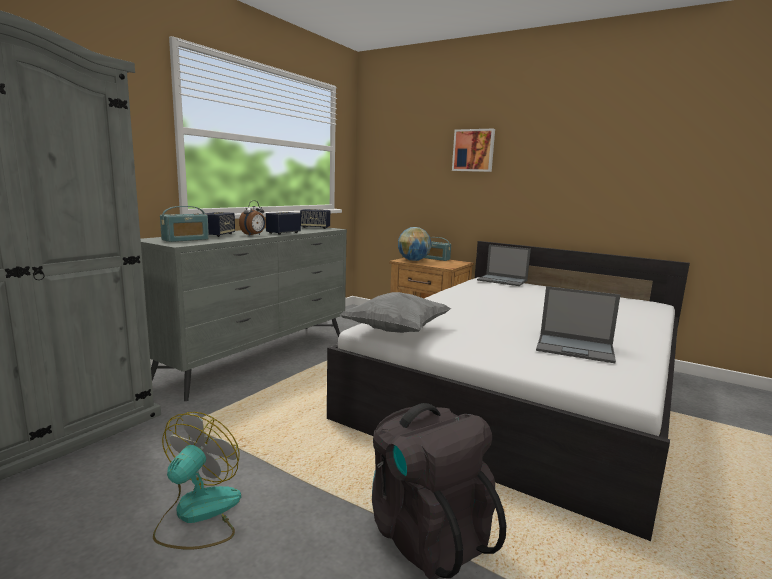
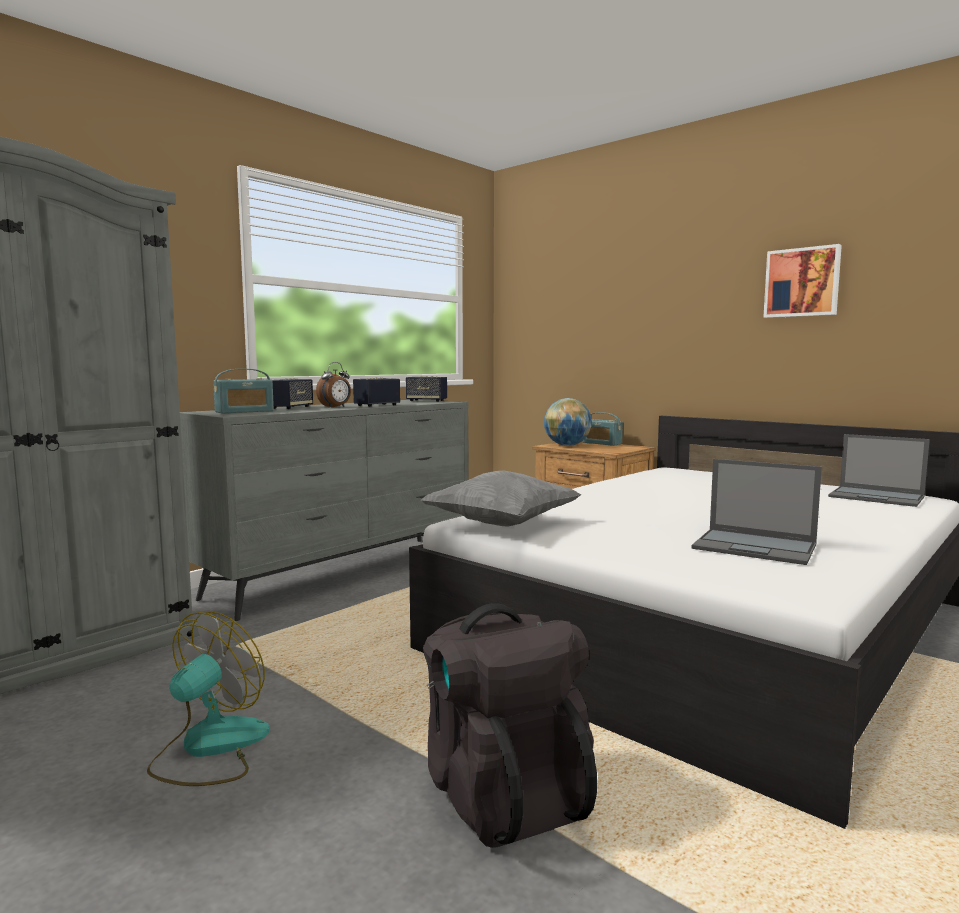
camera: 10 degrees right, 5 degrees down
picture [452,129,495,172] -> picture moved to [763,244,842,318]
laptop [477,245,531,286] -> laptop moved to [828,434,930,507]

